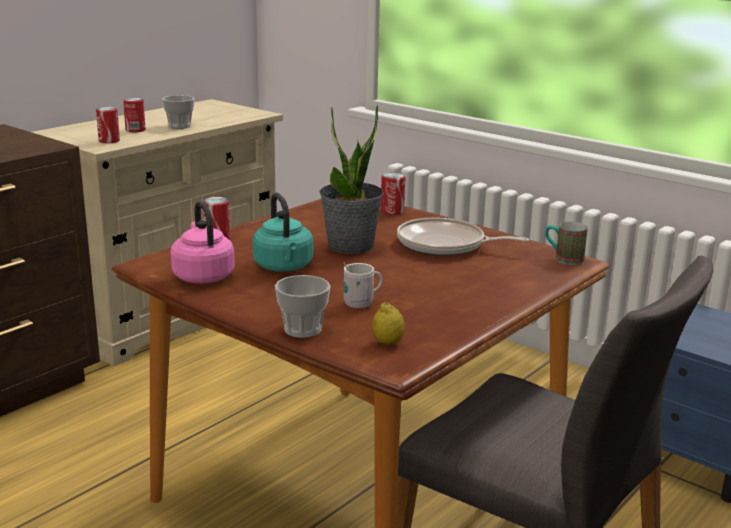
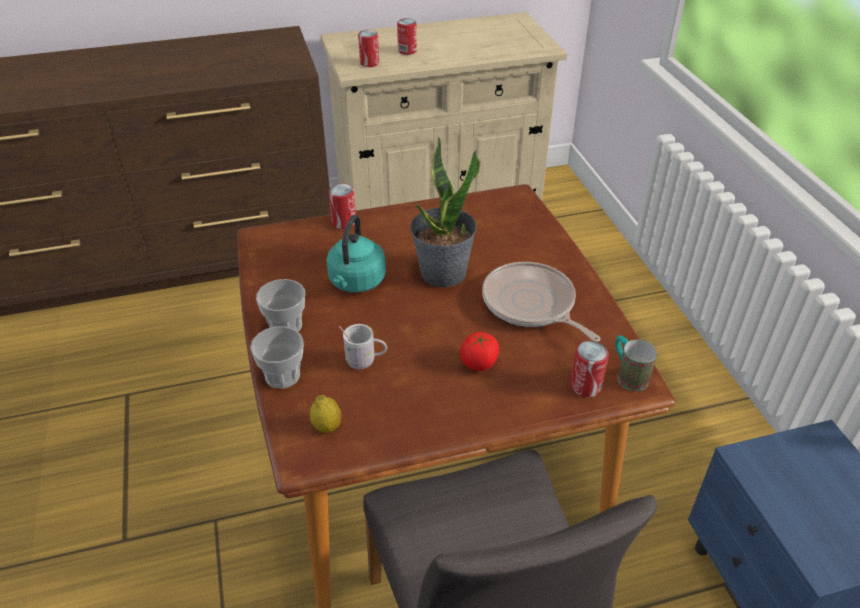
camera: 35 degrees right, 20 degrees up
cup [162,95,195,129] -> cup moved to [256,279,305,332]
pink kettle [171,201,235,283] -> none
can [381,172,405,215] -> can moved to [570,341,609,397]
none -> tomato [460,332,499,371]

